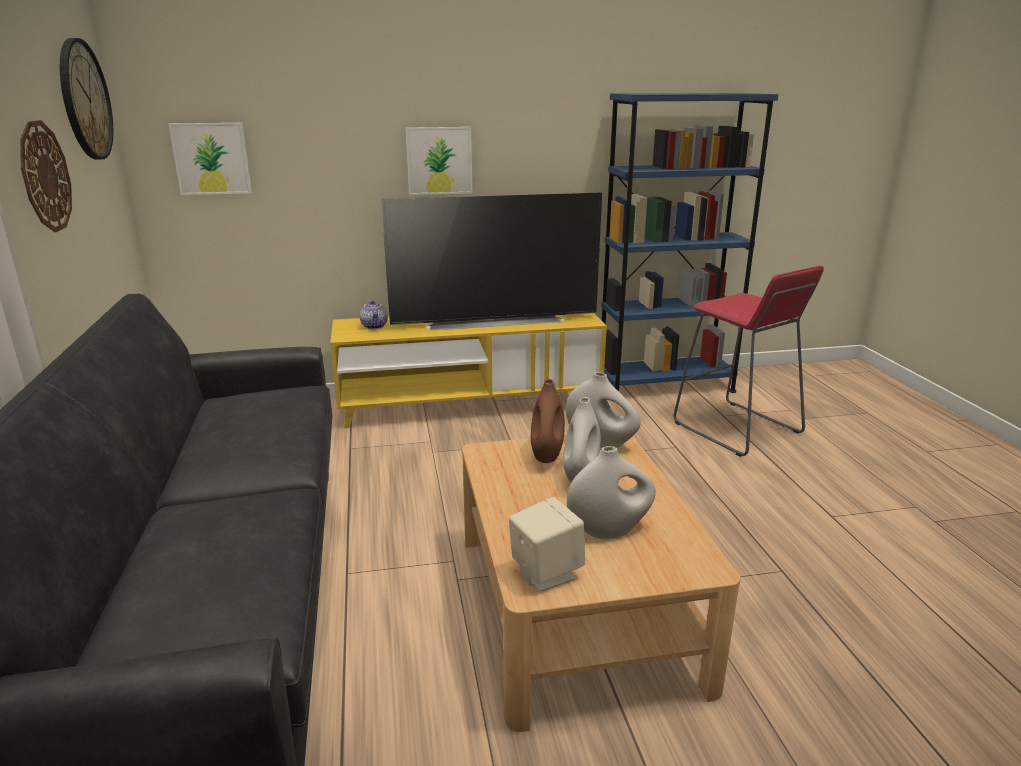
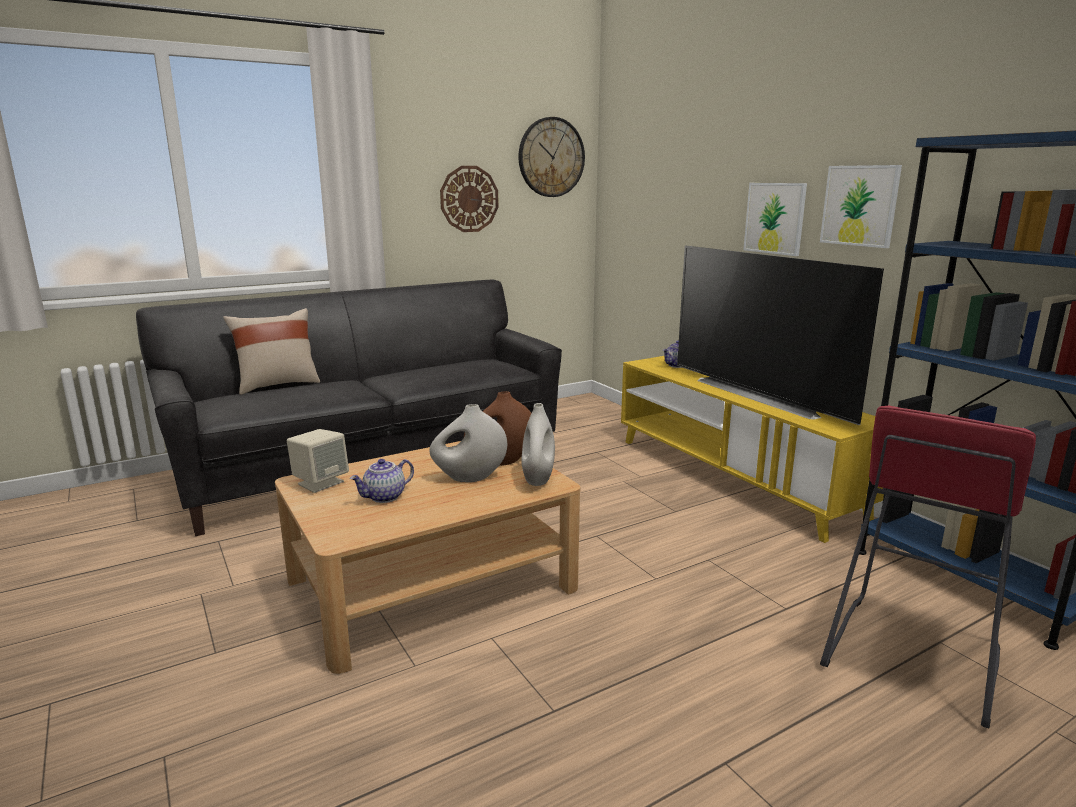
camera: 70 degrees right, 5 degrees down
picture [168,123,252,195] -> picture moved to [820,165,902,248]
white vase [567,446,656,539] -> teapot [350,459,414,503]
none -> beige pillow [223,308,320,395]

